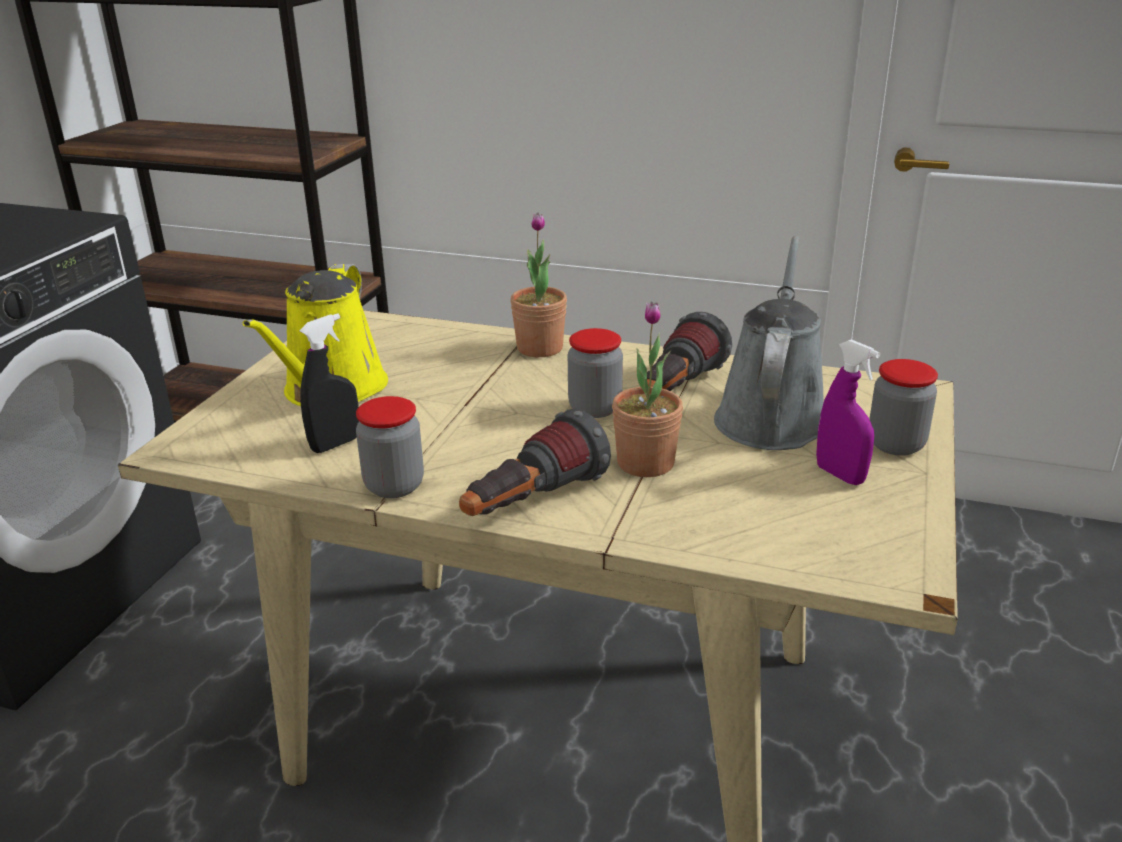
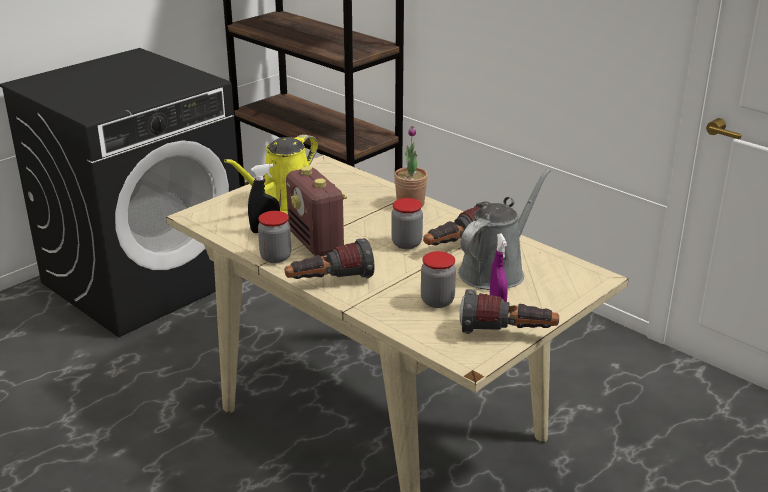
camera: 25 degrees right, 0 degrees up
potted plant [612,302,683,477] -> none
jar [869,359,938,456] -> jar moved to [421,251,456,308]
none -> radio [286,166,347,256]
none -> flashlight [459,289,559,334]

